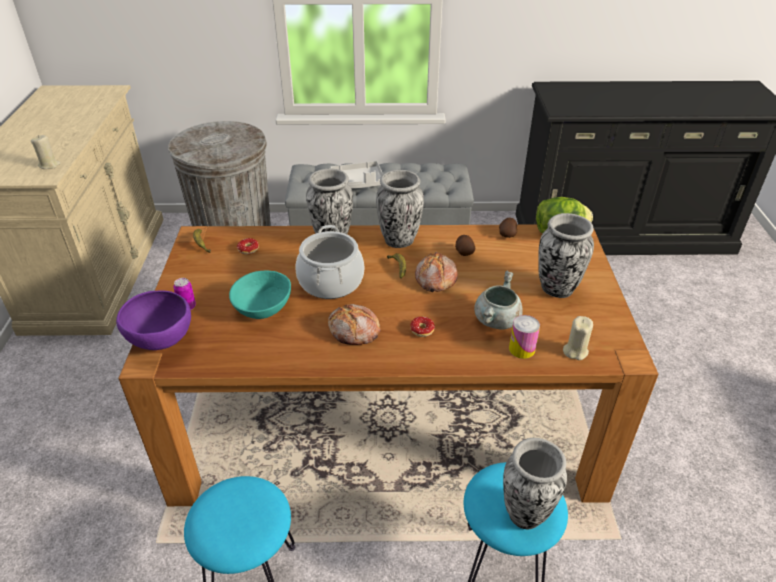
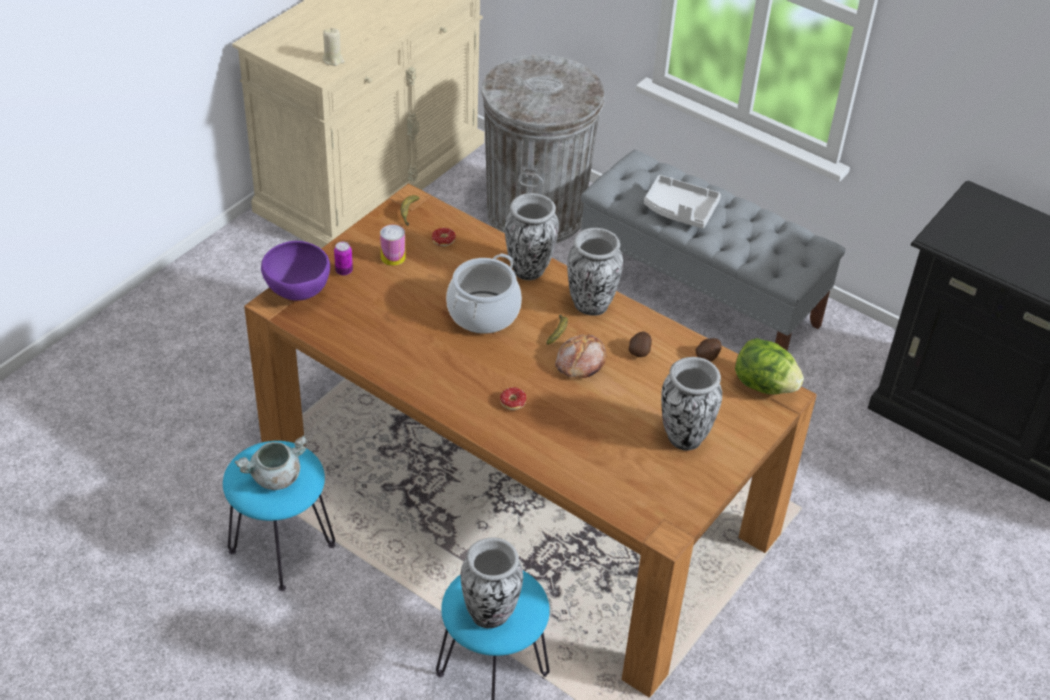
camera: 35 degrees right, 5 degrees up
turquoise bowl [229,271,291,319] -> none
bread [328,304,381,345] -> none
grey cooking pot [474,271,523,330] -> grey cooking pot moved to [235,435,307,490]
can [509,315,540,359] -> can moved to [380,225,406,266]
beige candle [563,316,593,360] -> none

